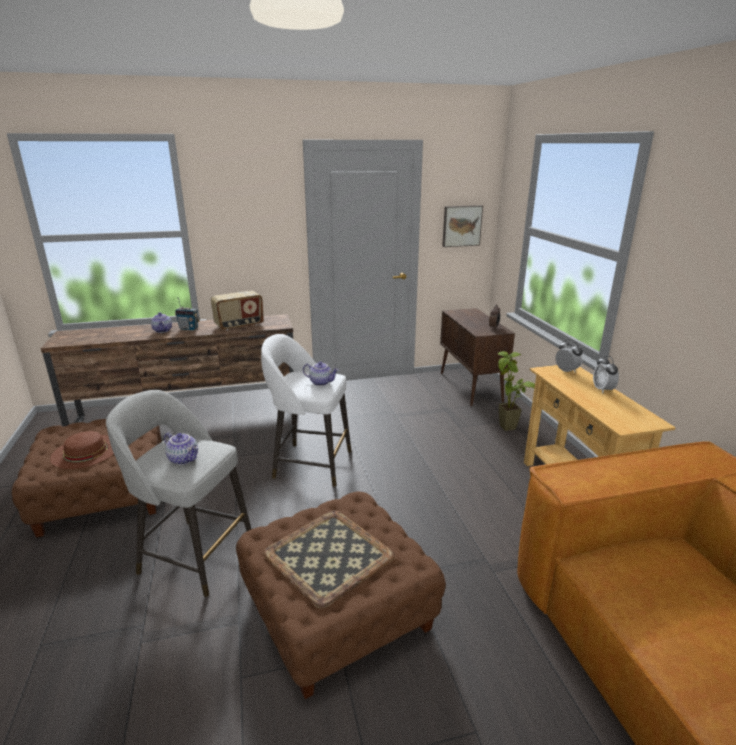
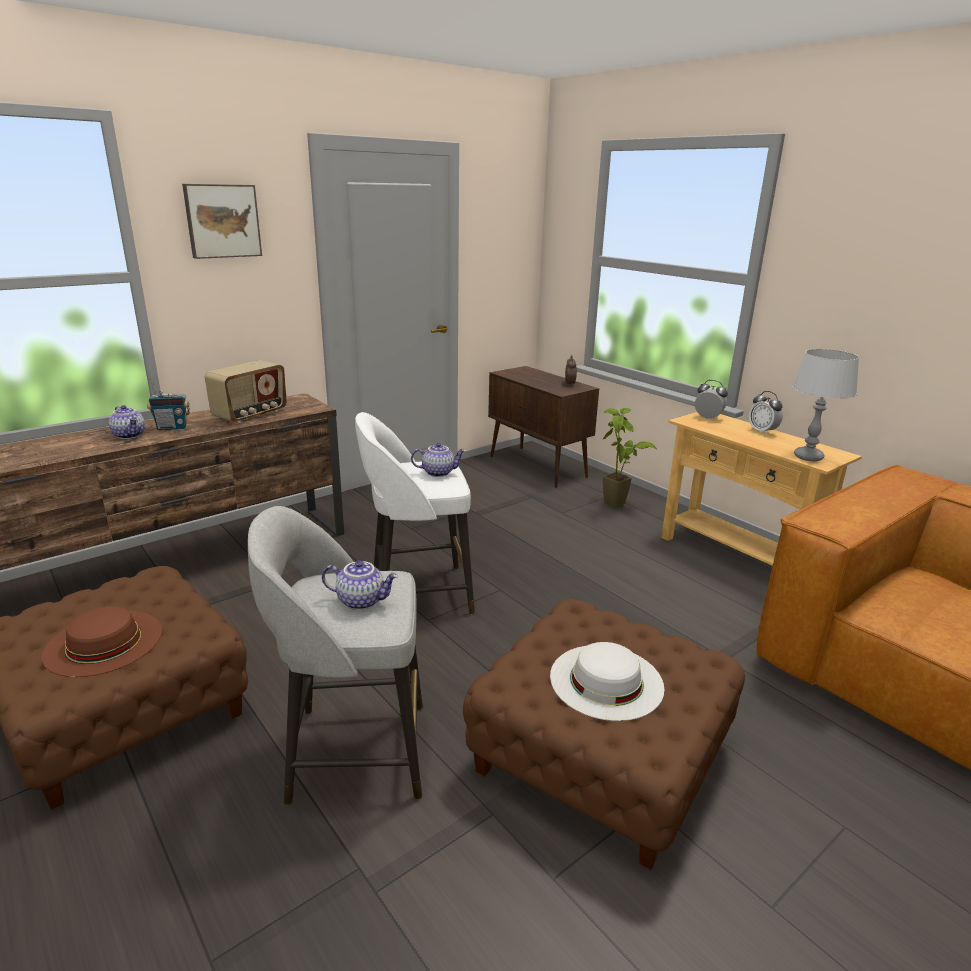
camera: 25 degrees left, 0 degrees up
tray [263,510,395,609] -> white hat [550,642,664,721]
picture [442,205,483,247] -> picture moved to [182,184,262,259]
none -> grey table lamp [792,349,859,461]

